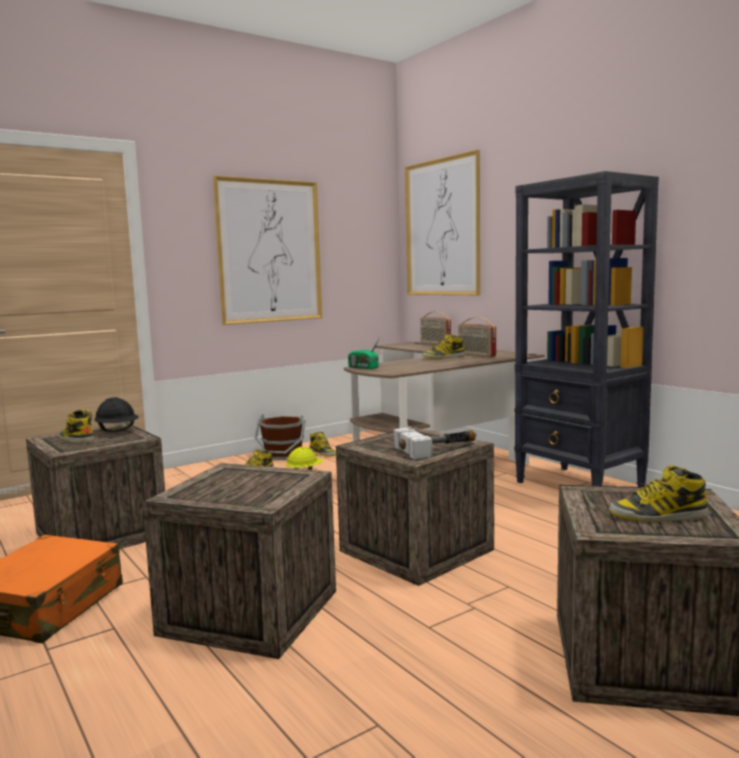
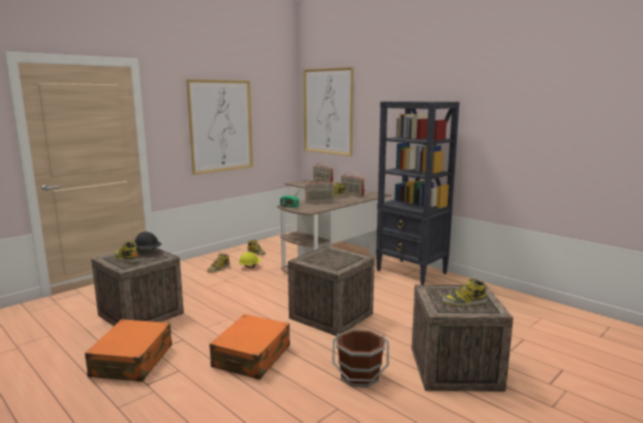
camera: 10 degrees left, 5 degrees up
crate [143,463,336,659] -> orange suitcase [210,314,290,380]
brown bucket [254,414,305,460] -> brown bucket moved to [332,329,389,387]
hammer [394,427,476,460] -> none
none -> radio [305,178,334,203]

